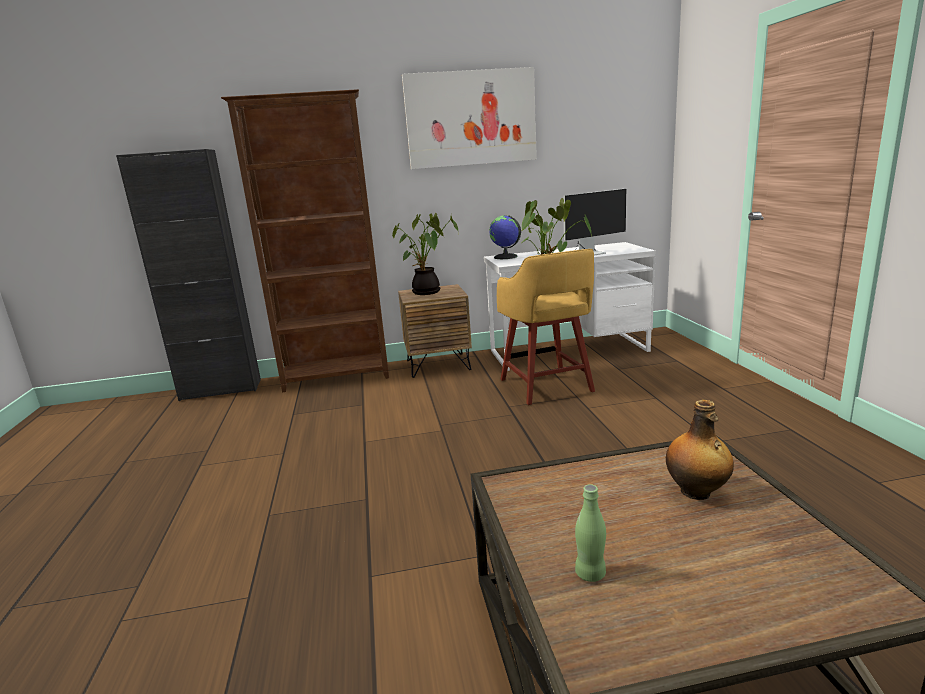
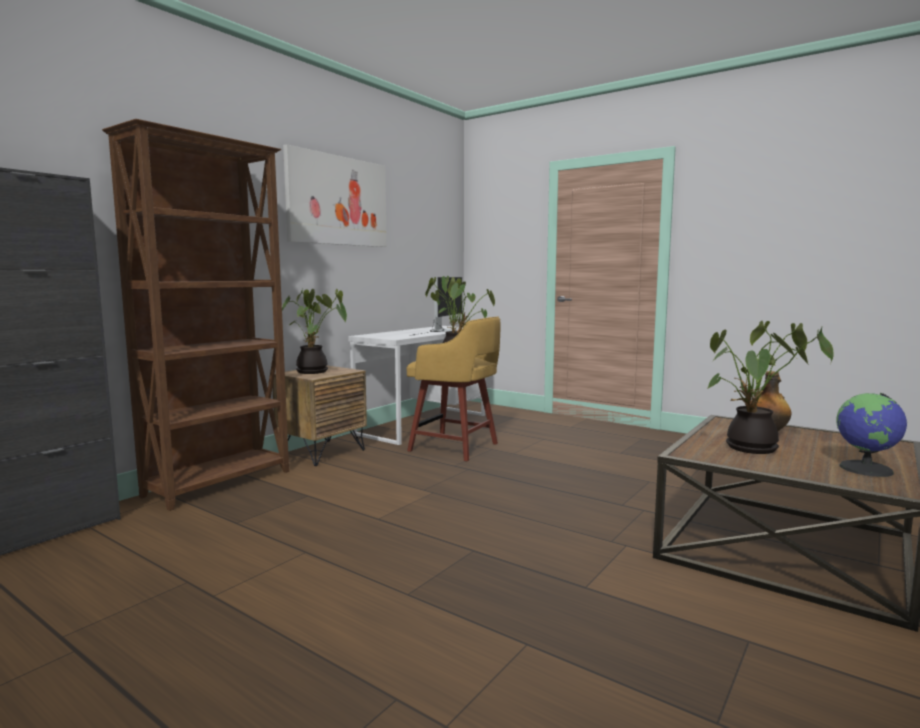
camera: 45 degrees left, 10 degrees down
globe [489,215,521,259] -> globe moved to [836,393,907,477]
green bottle [575,484,606,582] -> none
none -> potted plant [707,321,834,454]

